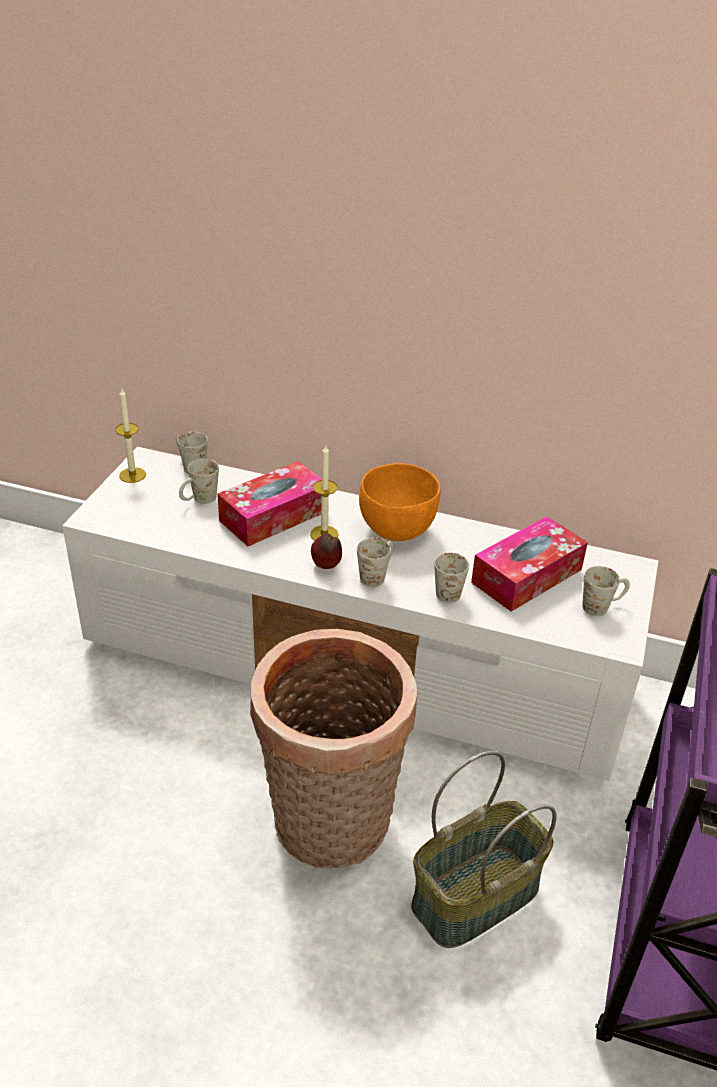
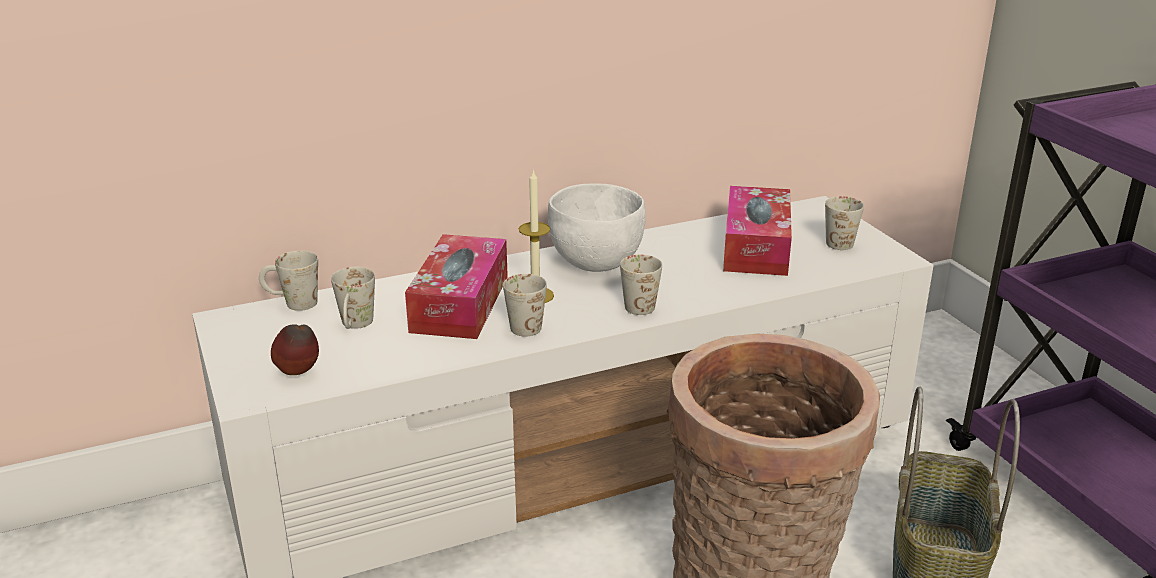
camera: 40 degrees left, 10 degrees down
candle [115,389,146,483] -> none
apple [311,534,342,569] -> apple moved to [271,324,319,375]
orange bowl [359,463,440,541] -> white bowl [548,184,646,272]
white mug [434,553,469,603] -> white mug moved to [503,274,547,336]

